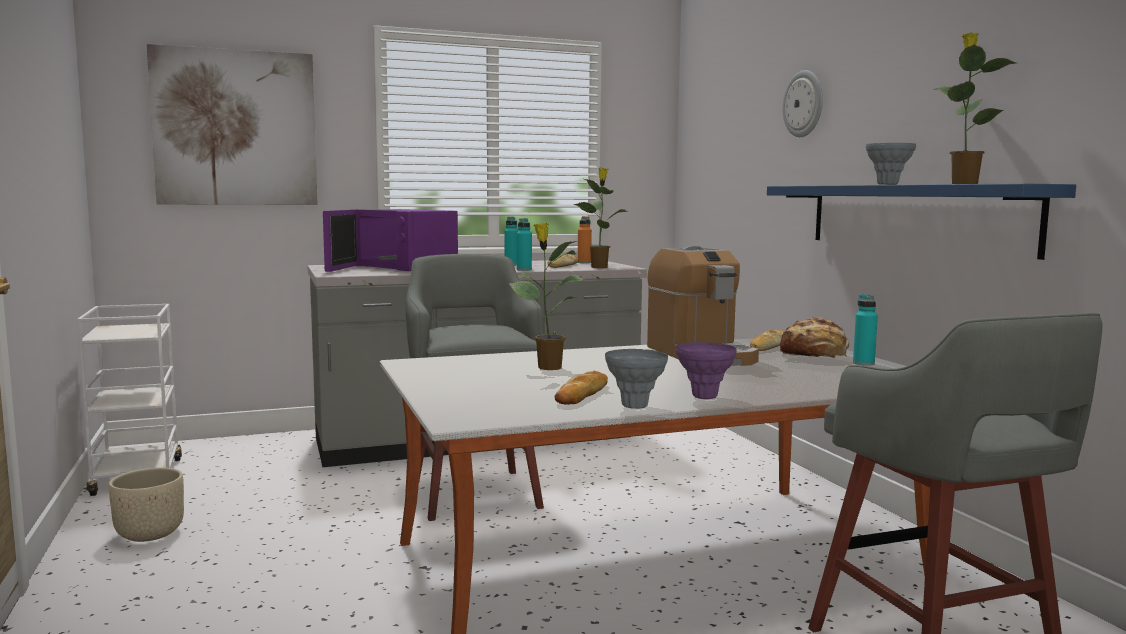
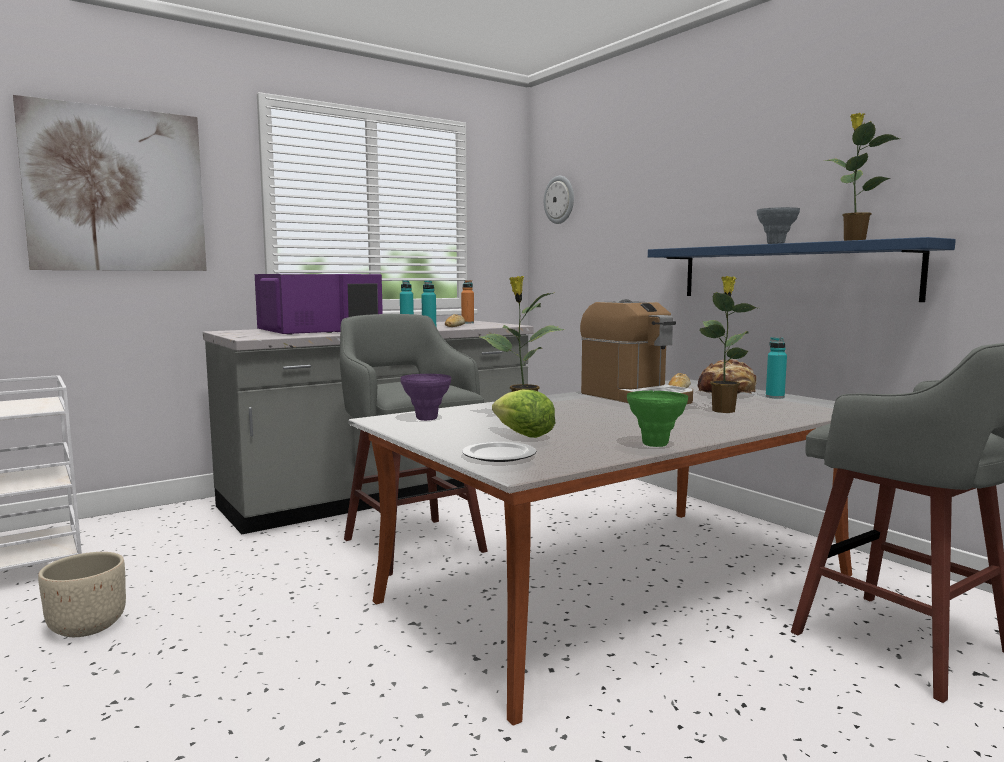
camera: 15 degrees left, 0 degrees up
purple microwave [323,209,458,272] -> purple microwave turned 150 degrees counterclockwise [255,274,383,335]
bread [554,370,608,405] -> none
potted plant [573,168,628,268] -> potted plant moved to [700,276,759,413]
grey vase [605,349,668,409] -> green vase [627,391,688,447]
purple vase [676,342,737,399] -> purple vase moved to [400,374,451,421]
wall clock [782,70,823,137] -> wall clock moved to [544,176,574,224]
none -> plate [462,442,536,462]
none -> lettuce [492,389,555,438]

